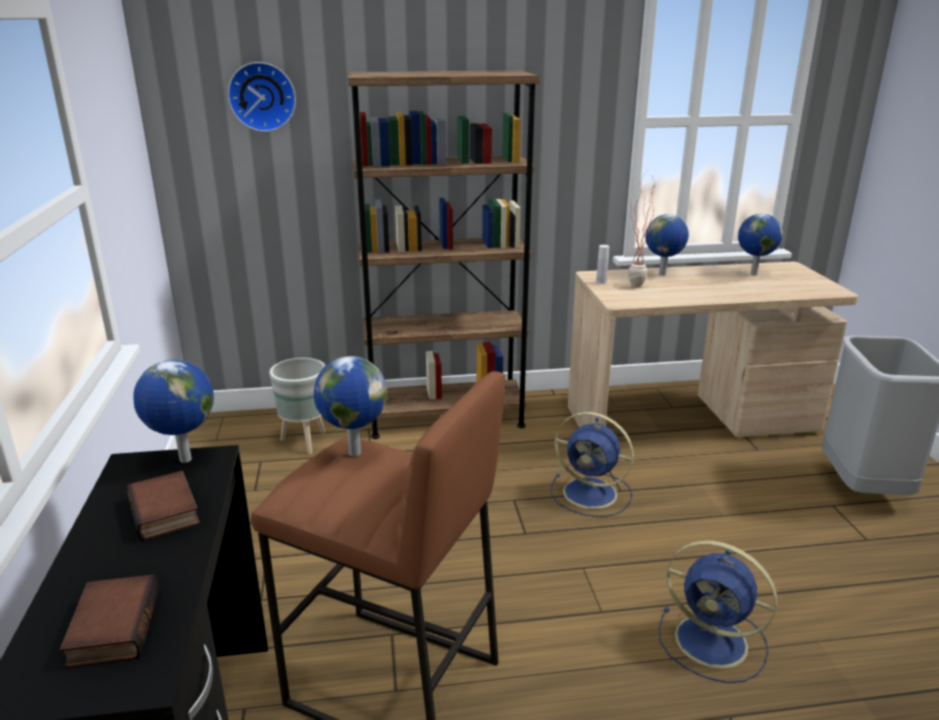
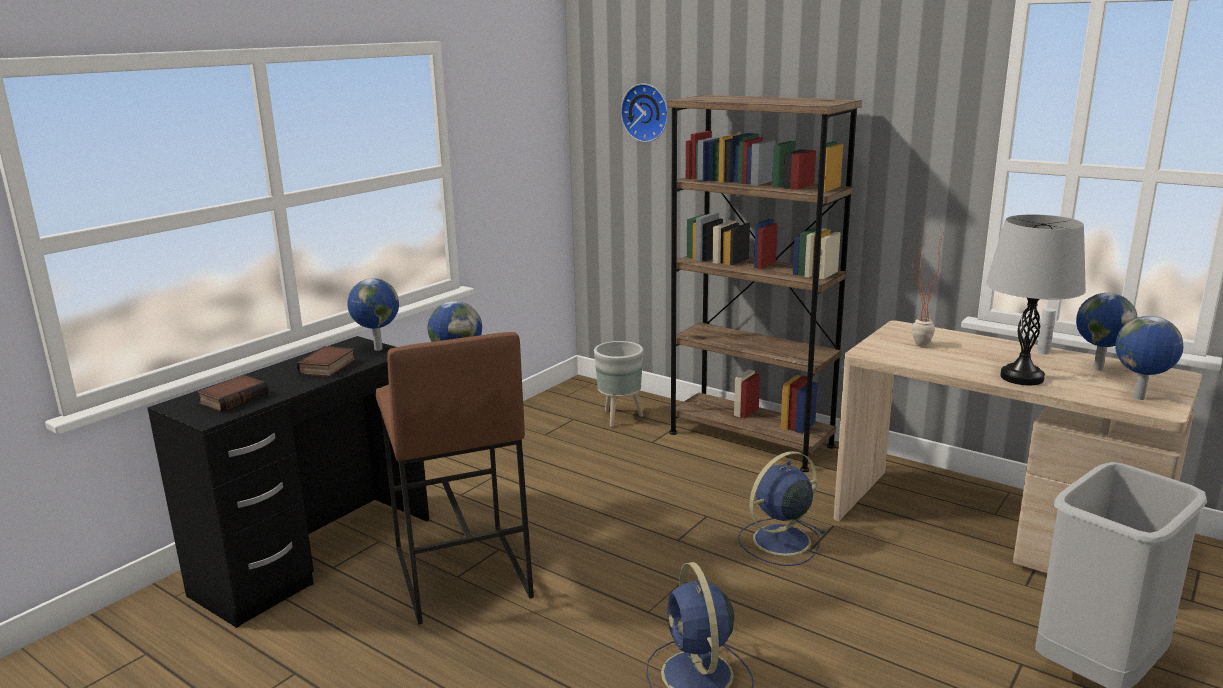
camera: 45 degrees right, 5 degrees down
blue fan [551,412,634,517] -> blue fan turned 75 degrees clockwise [738,451,825,566]
white bottle [596,245,609,284] -> white bottle moved to [1036,308,1056,354]
globe [645,214,689,276] -> globe moved to [1115,316,1183,400]
none -> grey table lamp [986,214,1086,385]

